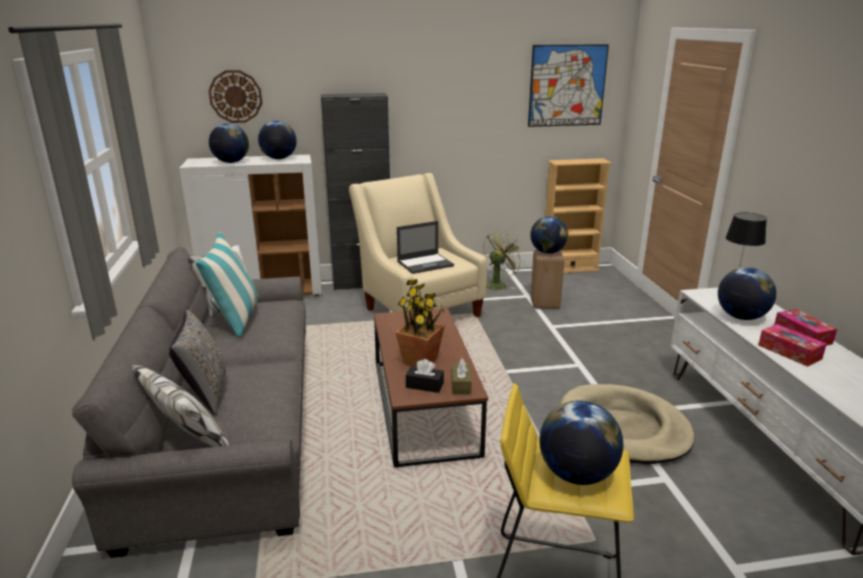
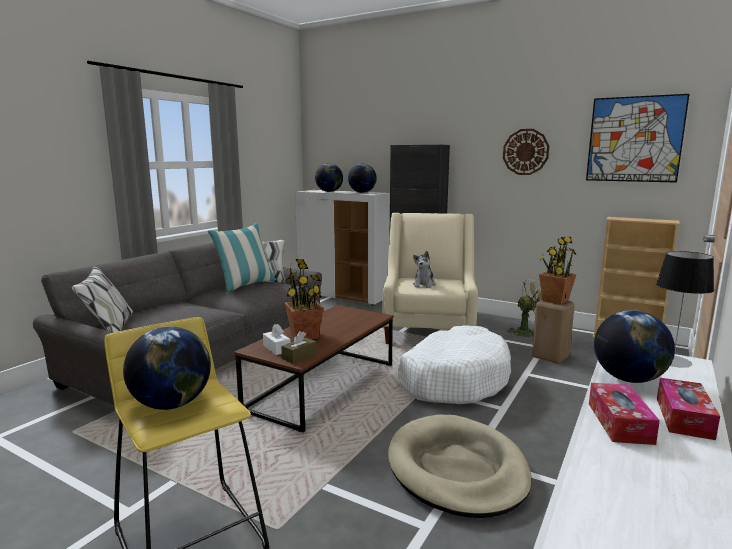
camera: 40 degrees right, 10 degrees down
grey pillow [169,310,226,415] -> none
wall clock [208,70,262,123] -> wall clock moved to [503,129,549,175]
laptop [397,221,454,274] -> plush toy [413,251,436,288]
black tissue box [406,359,444,393] -> white tissue box [263,324,291,355]
globe [530,216,568,254] -> potted plant [539,237,577,305]
none -> white dog bed [397,325,511,404]

